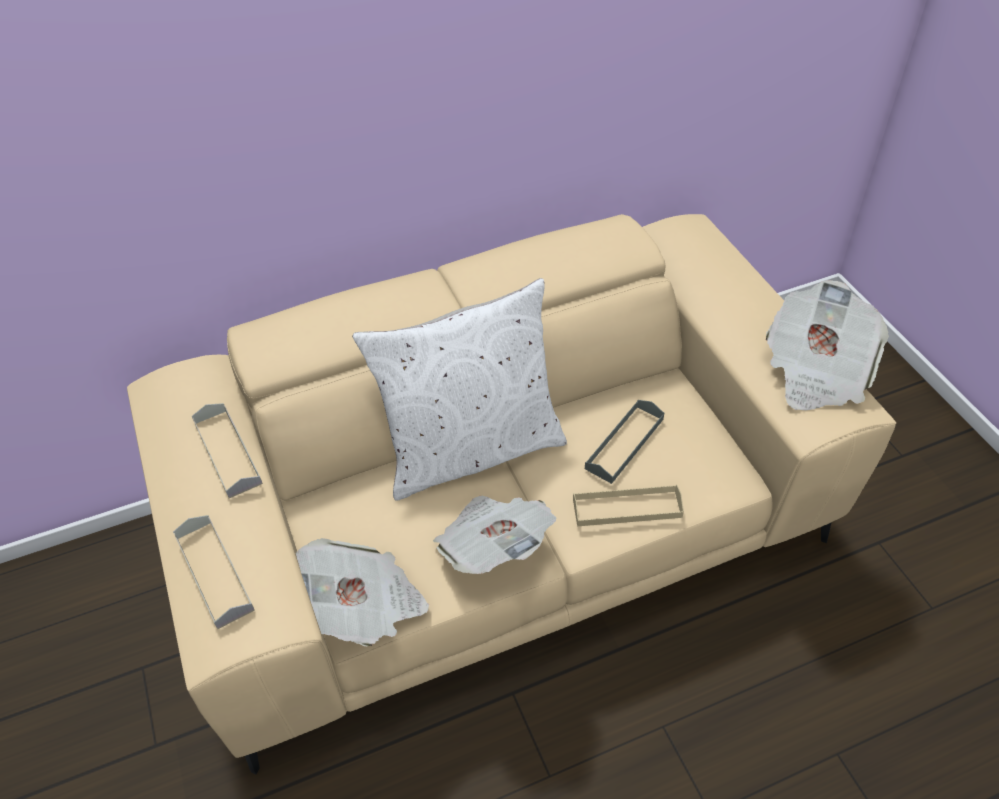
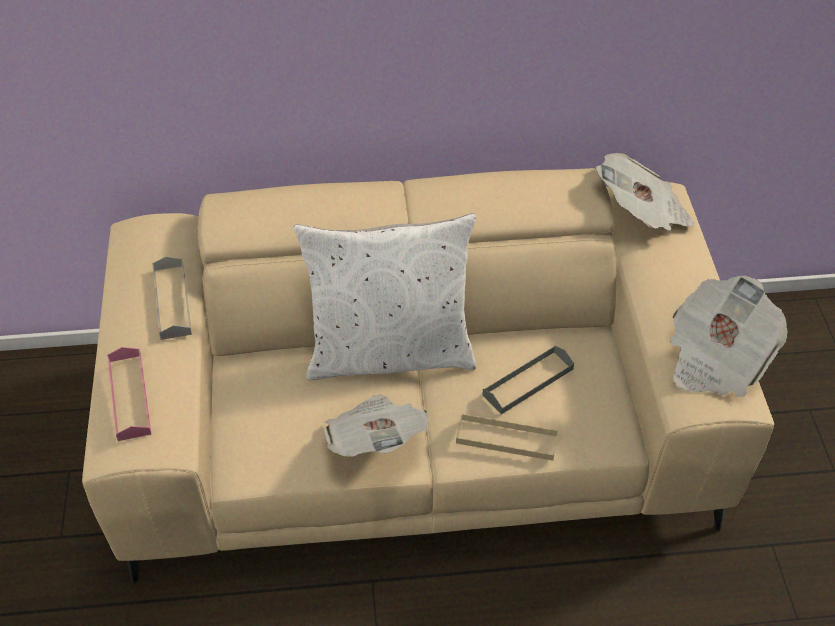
camera: 15 degrees right, 0 degrees up
grey tray [173,515,255,629] -> pink tray [107,347,151,441]
newspaper [296,538,429,646] -> newspaper moved to [596,153,695,231]

